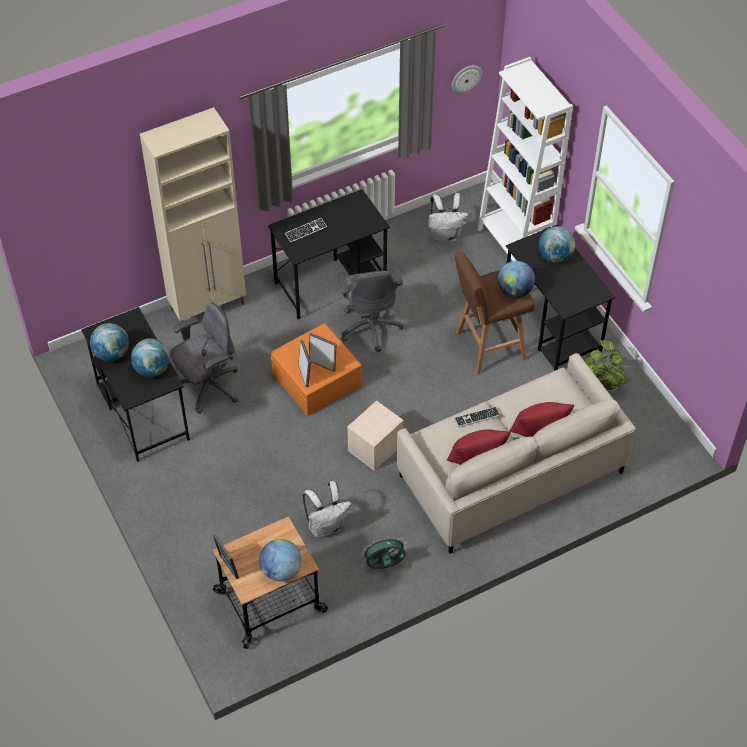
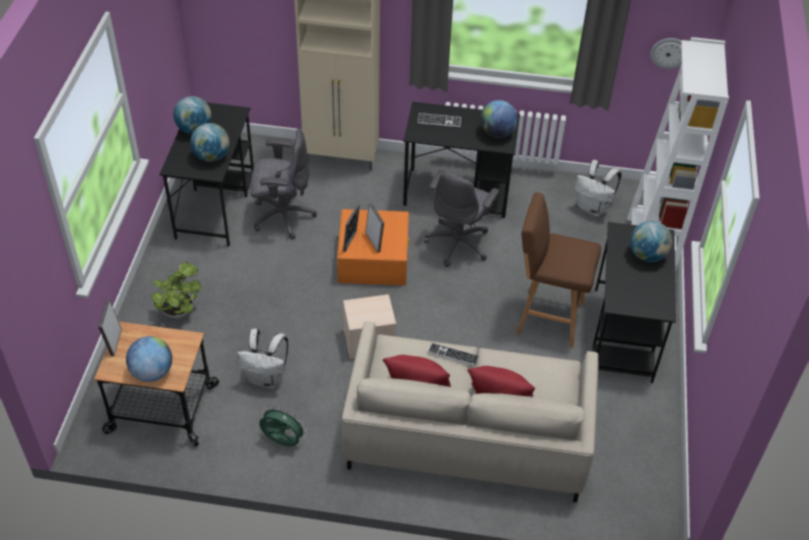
camera: 35 degrees right, 5 degrees down
globe [498,261,535,298] -> globe moved to [480,100,517,138]
potted plant [586,340,629,392] -> potted plant moved to [152,262,201,319]

